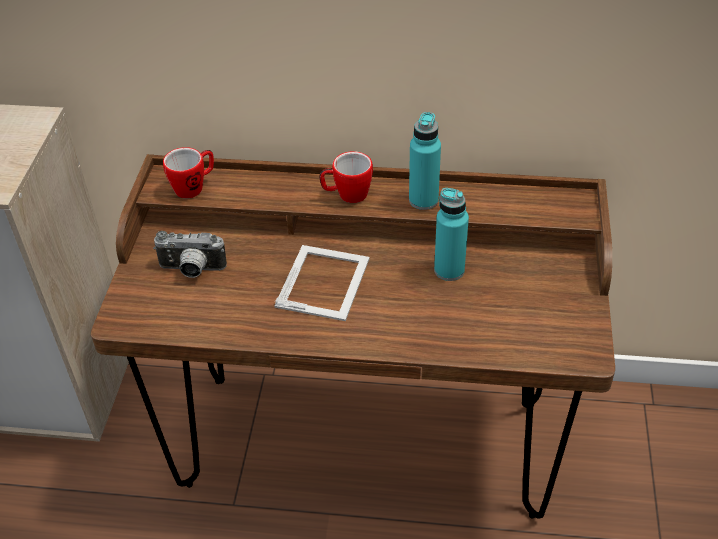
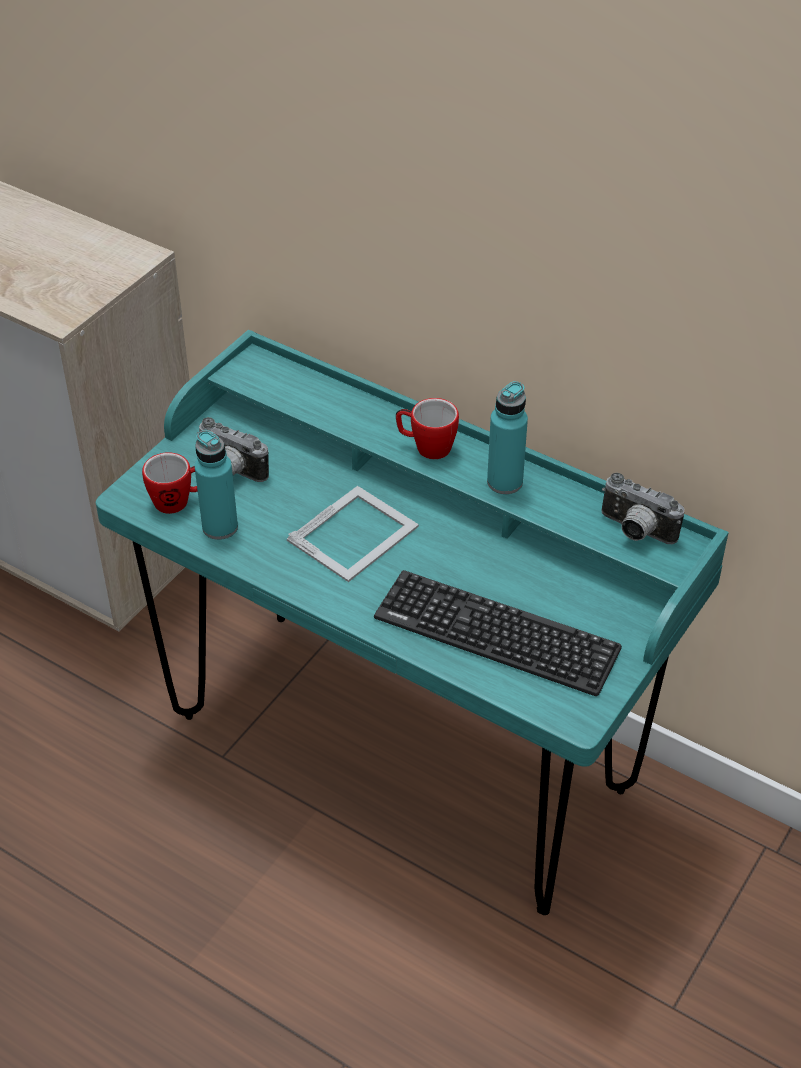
camera: 25 degrees right, 0 degrees up
brown desk [91,154,615,519] -> turquoise desk [96,329,729,915]
mug [163,147,214,198] -> mug moved to [142,452,198,514]
turquoise bottle [434,188,469,281] -> turquoise bottle moved to [195,430,238,540]
none -> keyboard [374,570,622,696]
none -> camera [602,472,684,544]

